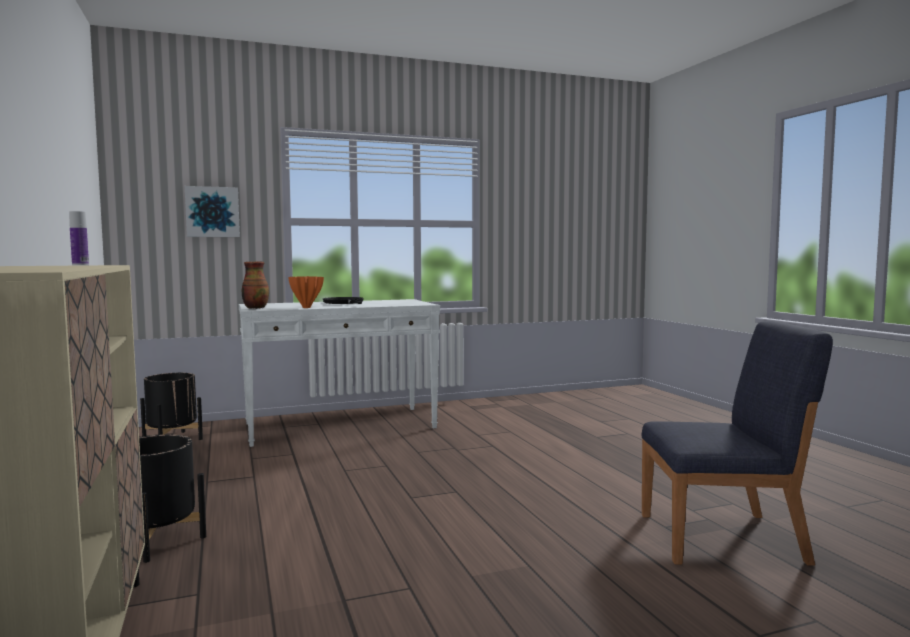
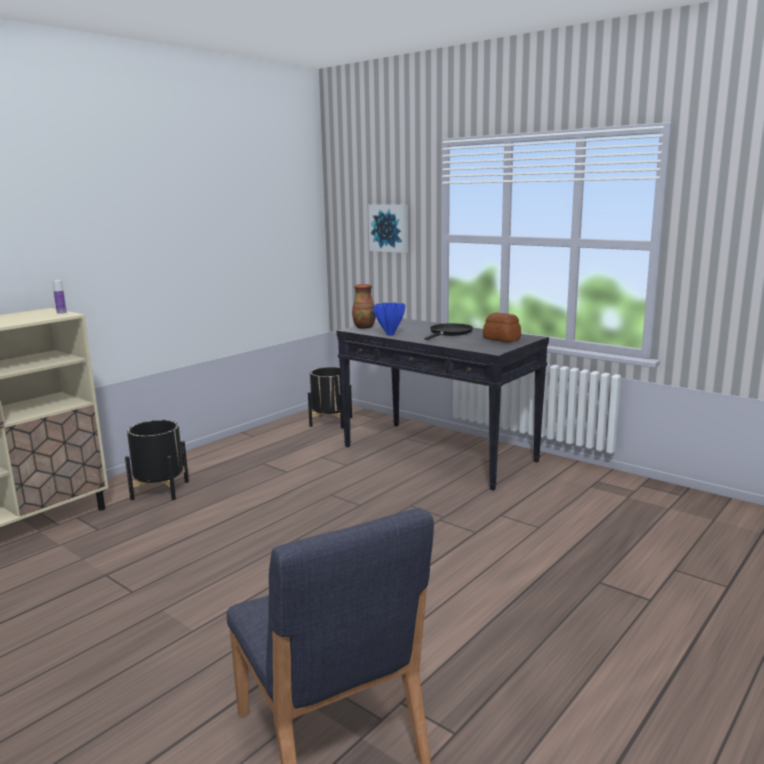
camera: 60 degrees right, 10 degrees up
white console table [239,299,440,447] -> black console table [337,318,549,491]
orange vase [288,276,324,308] -> blue vase [373,303,405,336]
none -> bread [483,312,521,343]

